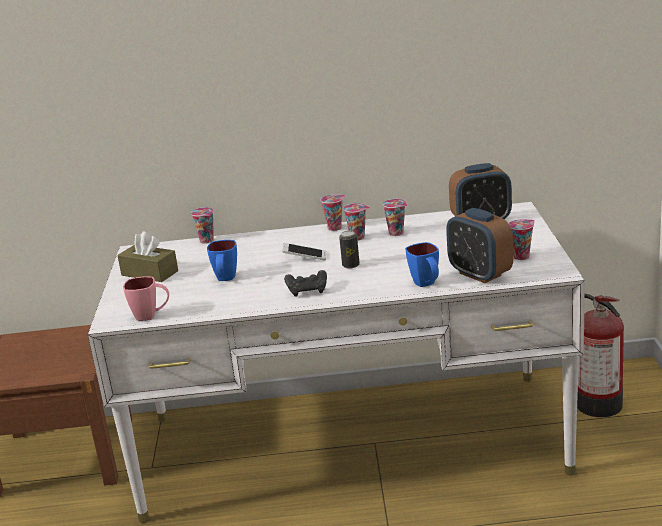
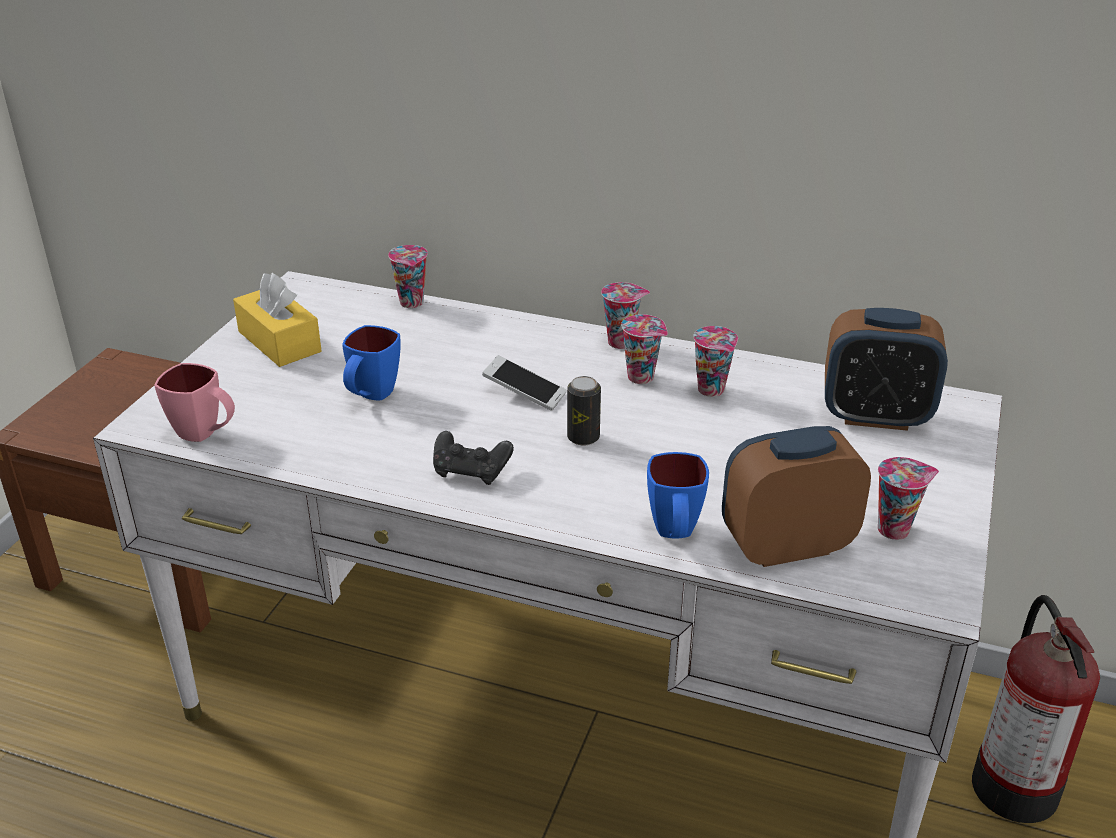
camera: 20 degrees right, 10 degrees up
brown tissue box [117,231,178,282] -> yellow tissue box [233,273,322,367]
alarm clock [446,208,513,283] -> alarm clock turned 90 degrees clockwise [722,426,871,567]

